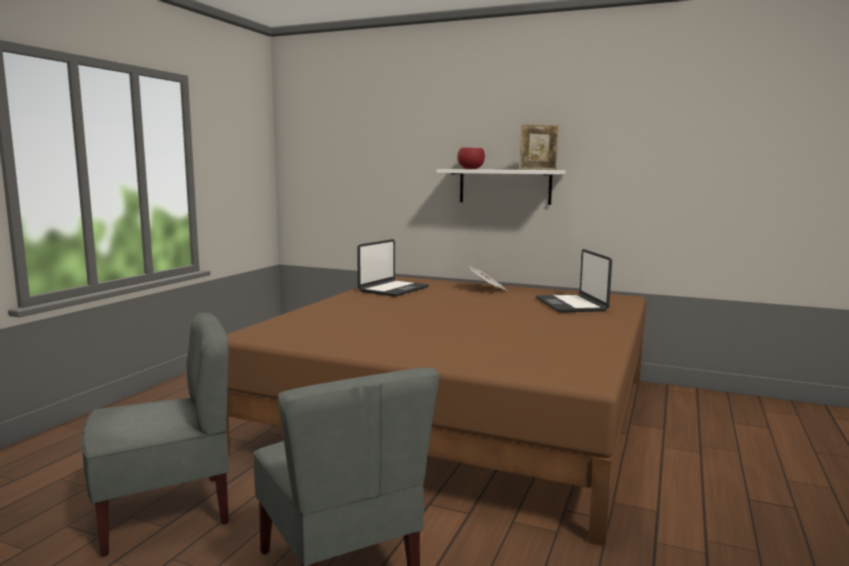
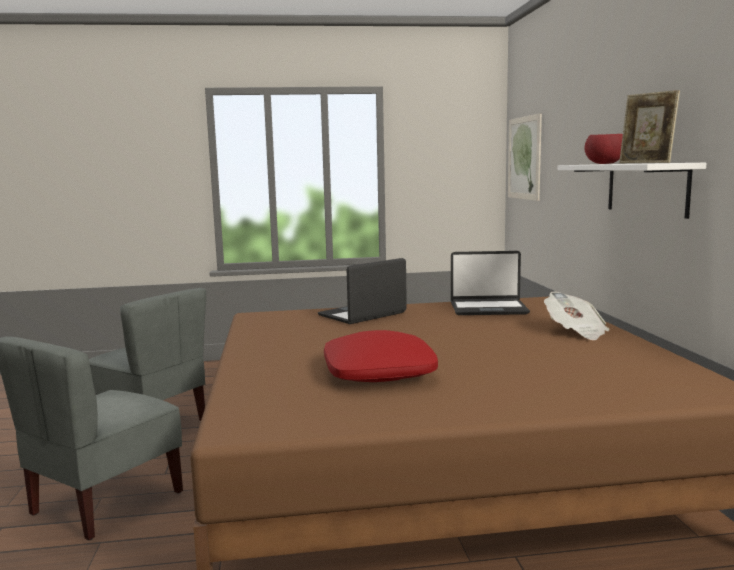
camera: 60 degrees right, 0 degrees up
laptop [536,249,612,313] -> laptop moved to [318,258,407,324]
none -> red pillow [324,330,438,382]
none -> picture [508,113,542,201]

